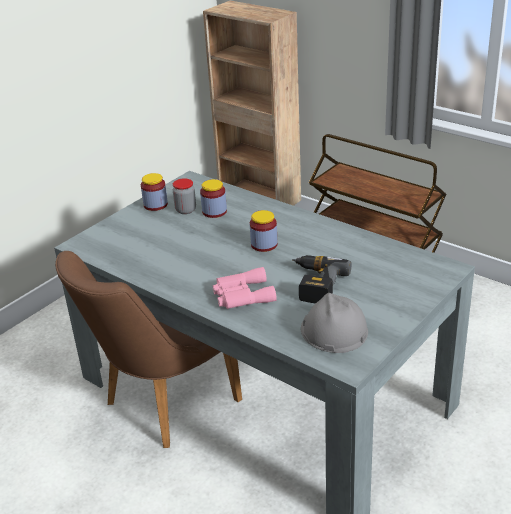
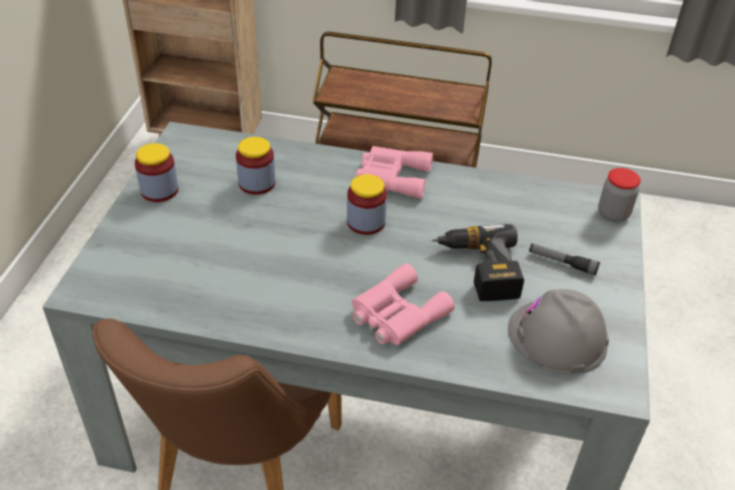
camera: 30 degrees left, 10 degrees up
jar [173,178,196,214] -> jar moved to [598,168,641,222]
none -> pink binoculars [356,146,433,198]
none -> flashlight [529,244,600,276]

